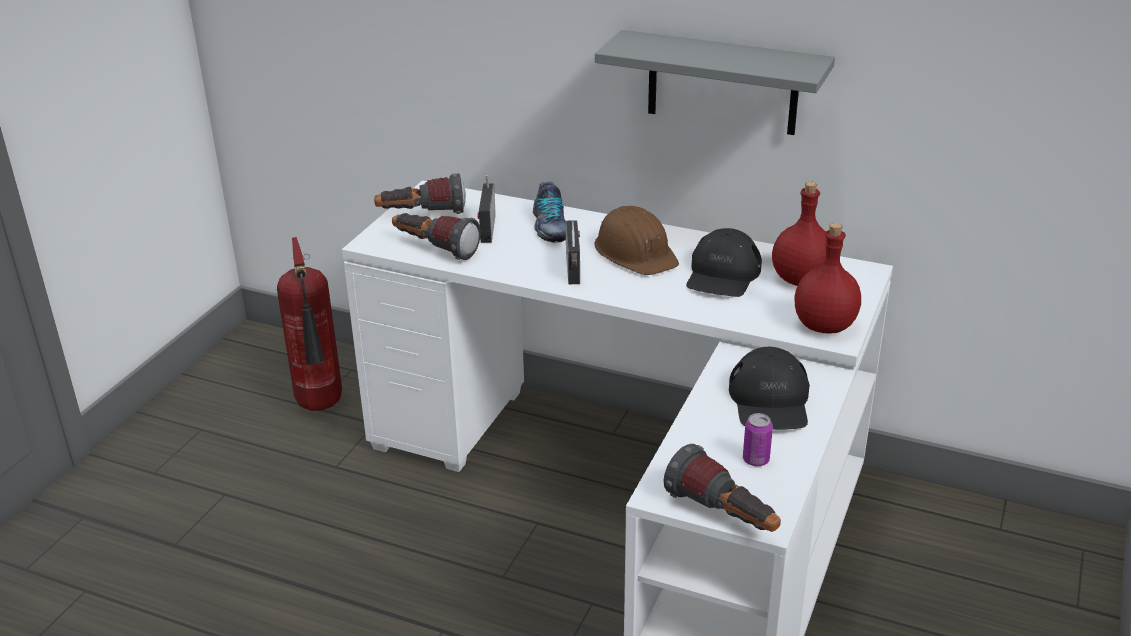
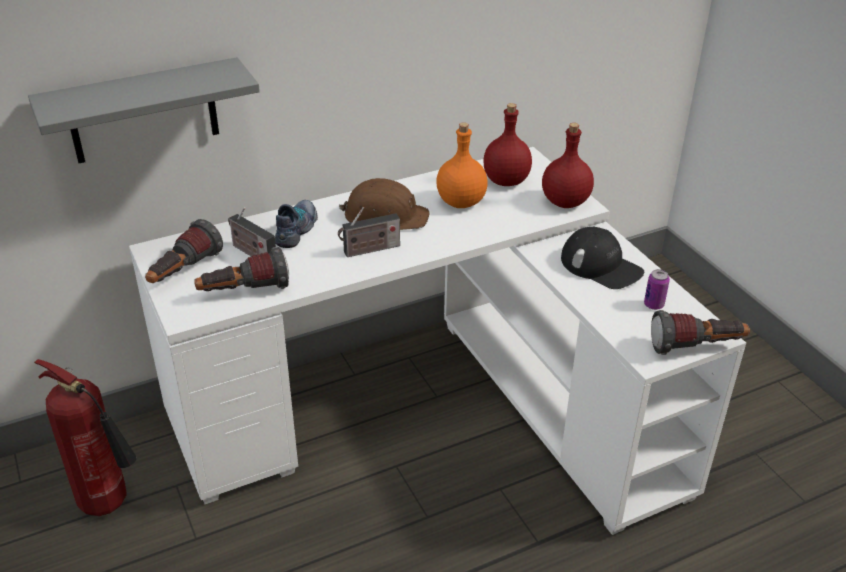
camera: 50 degrees left, 5 degrees up
shoe [533,181,566,243] -> shoe turned 105 degrees counterclockwise [275,200,318,248]
radio [566,220,580,284] -> radio turned 120 degrees clockwise [338,207,400,257]
grey shelf [595,30,835,135] -> grey shelf moved to [28,57,260,163]
black cap [686,228,762,297] -> orange bottle [436,122,488,208]

